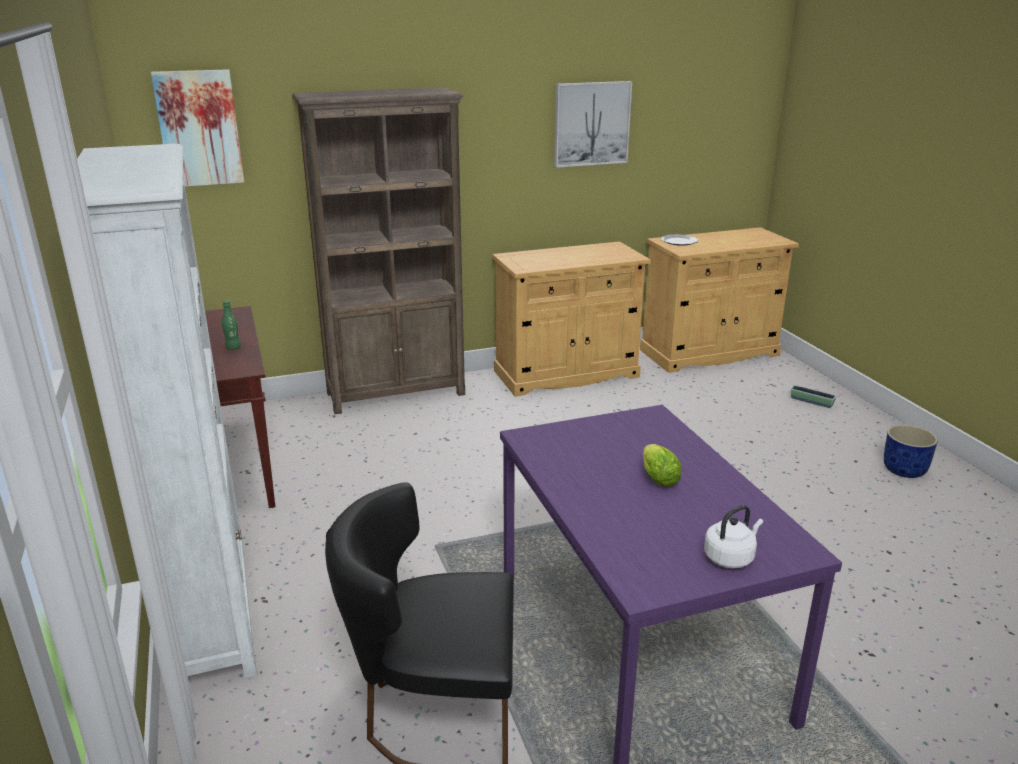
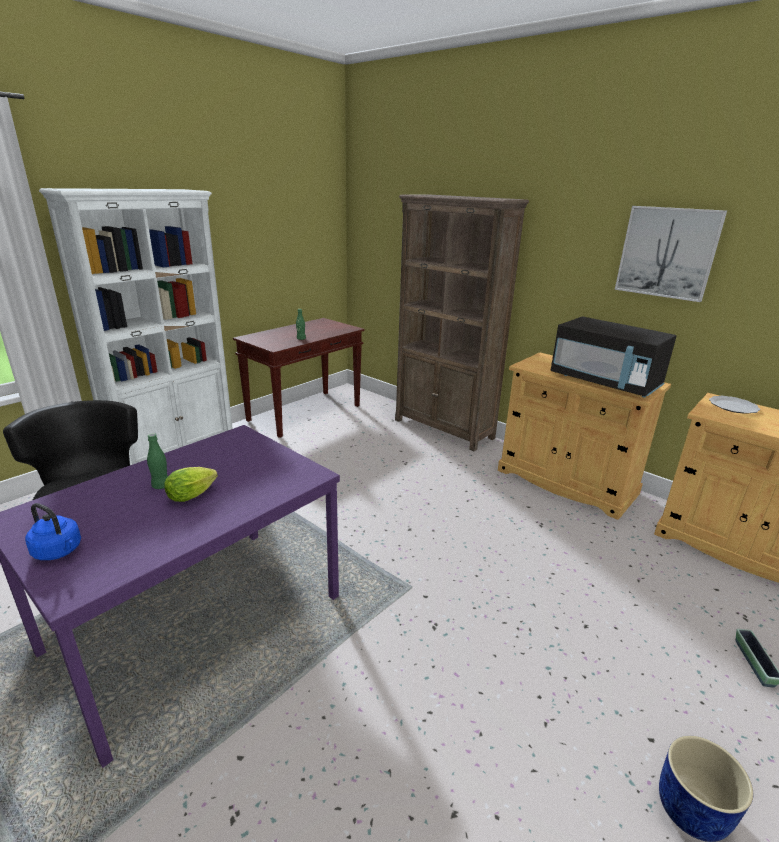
camera: 60 degrees right, 0 degrees up
picture [151,69,244,187] -> none
white kettle [704,505,763,568] -> blue kettle [25,503,81,560]
none -> green bottle [147,433,168,489]
none -> black microwave [551,316,676,397]

